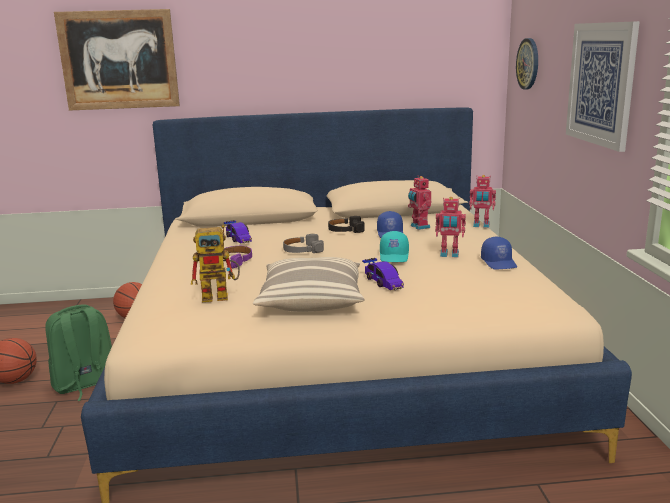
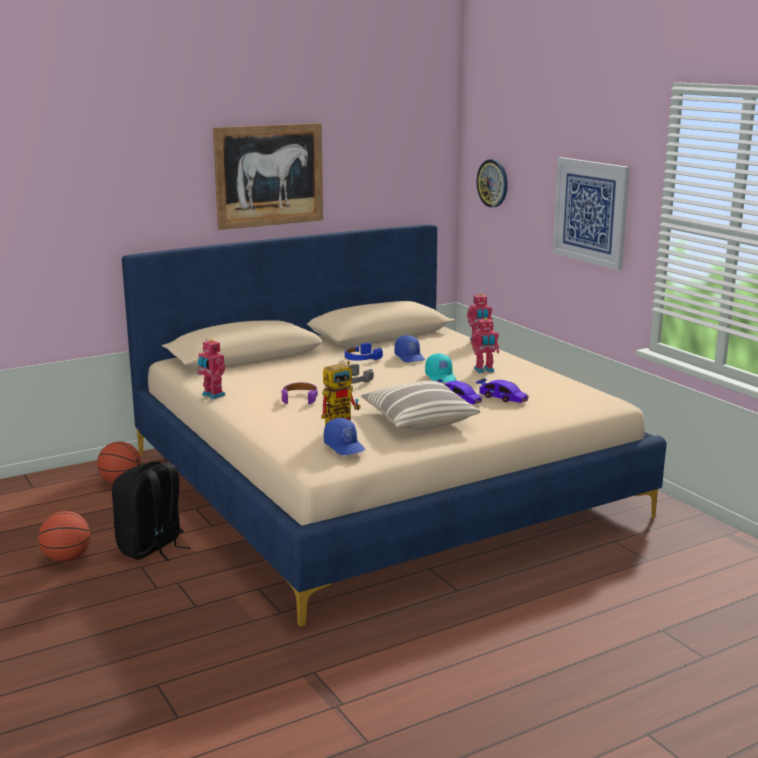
camera: 25 degrees left, 0 degrees up
green backpack [45,305,112,401] -> black backpack [112,461,191,561]
picture [54,9,180,111] -> picture moved to [213,123,323,230]
toy car [224,220,252,243] -> toy car moved to [476,378,529,403]
black headphones [328,216,365,233] -> blue headphones [345,343,383,361]
toy robot [408,176,432,230] -> toy robot moved to [197,339,225,399]
blue cap [481,237,517,270] -> blue cap moved to [324,418,365,455]

